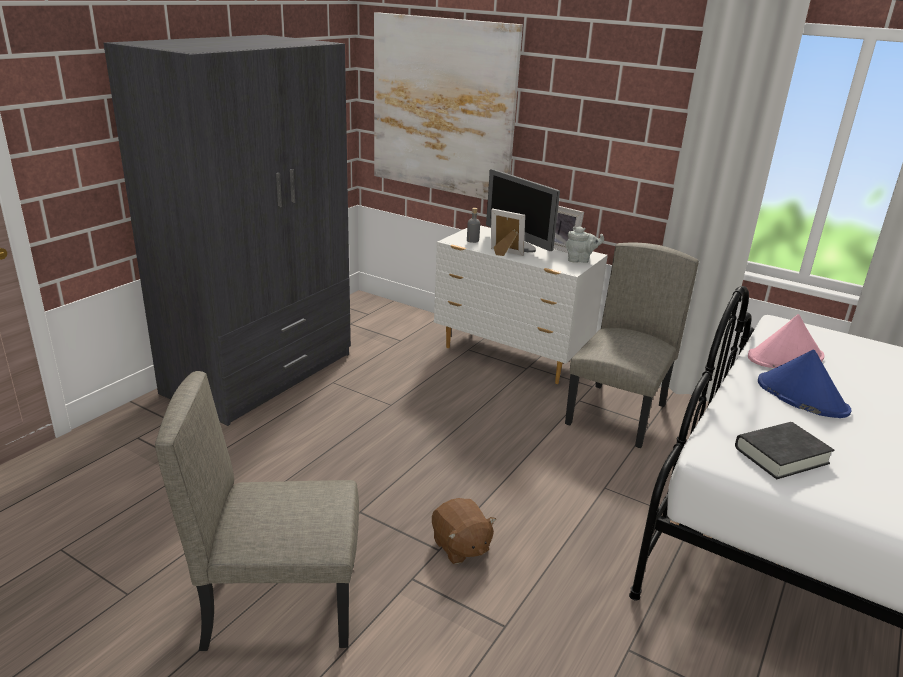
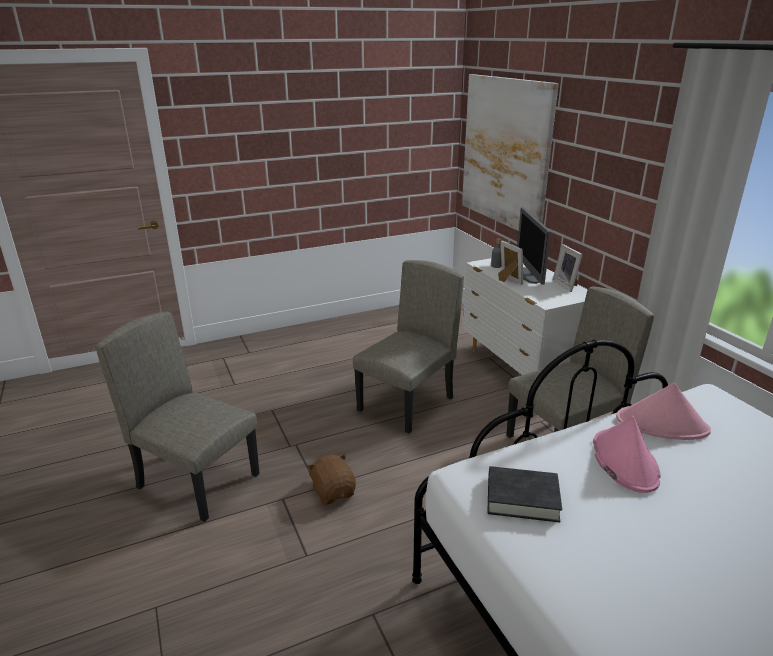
camera: 35 degrees right, 0 degrees up
grey wardrobe [103,35,351,426] -> none
brown plush toy [432,498,496,564] -> brown plush toy turned 150 degrees clockwise [307,454,356,505]
grey teapot [566,227,604,263] -> none
blue hat [758,349,851,418] -> pink hat [593,416,661,493]
none -> beige chair [353,260,464,433]

